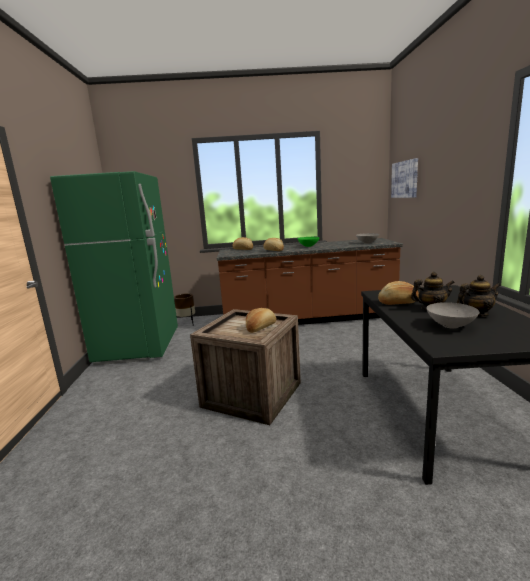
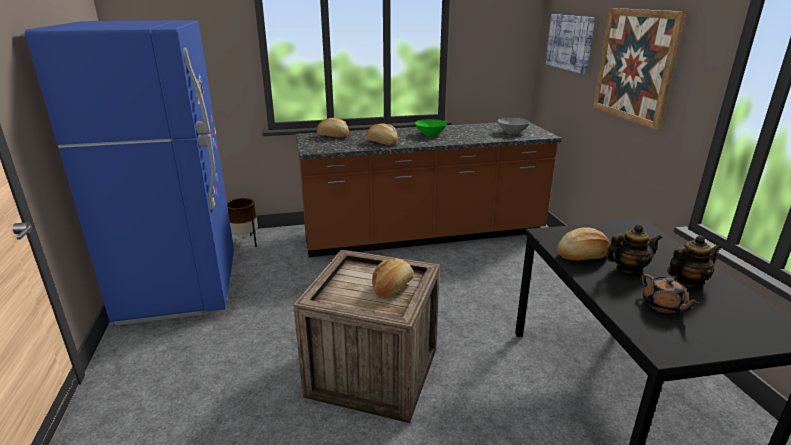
camera: 10 degrees left, 10 degrees up
green fridge [50,171,178,365] -> blue fridge [25,20,234,325]
grey bowl [426,302,479,329] -> brown teapot [642,274,700,314]
none -> picture [593,8,686,130]

